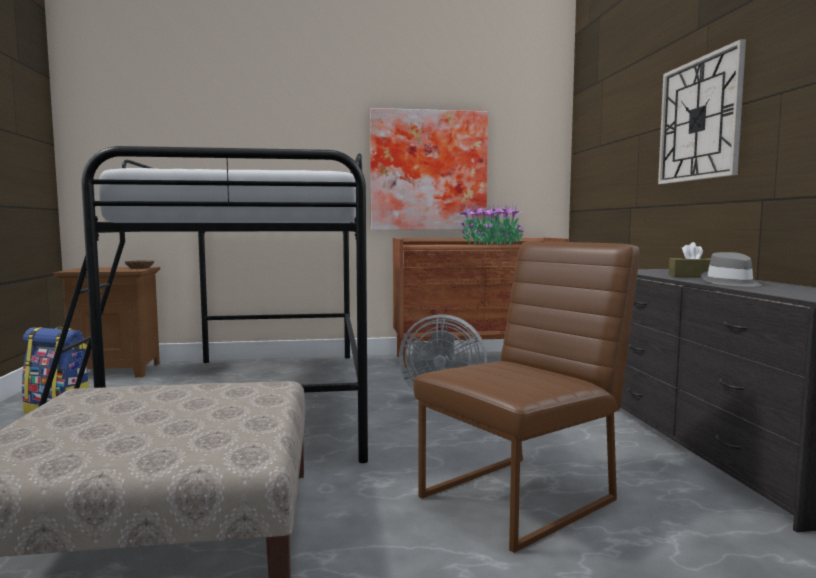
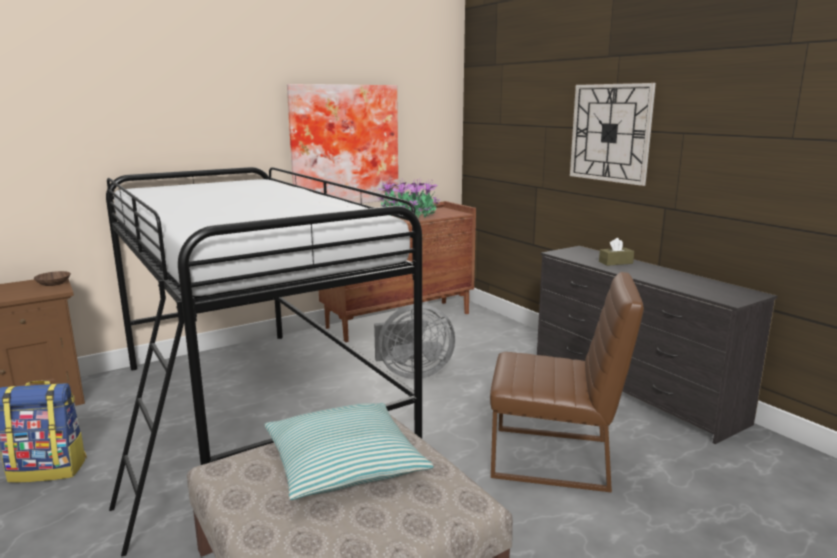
camera: 25 degrees left, 10 degrees up
brown chair [413,241,640,553] -> brown chair turned 75 degrees clockwise [490,272,644,492]
grey hat [701,252,761,286] -> none
none -> pillow [264,403,434,500]

